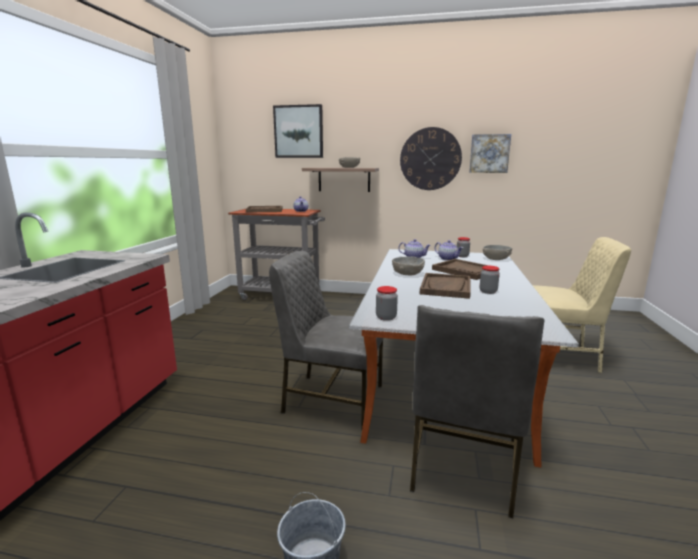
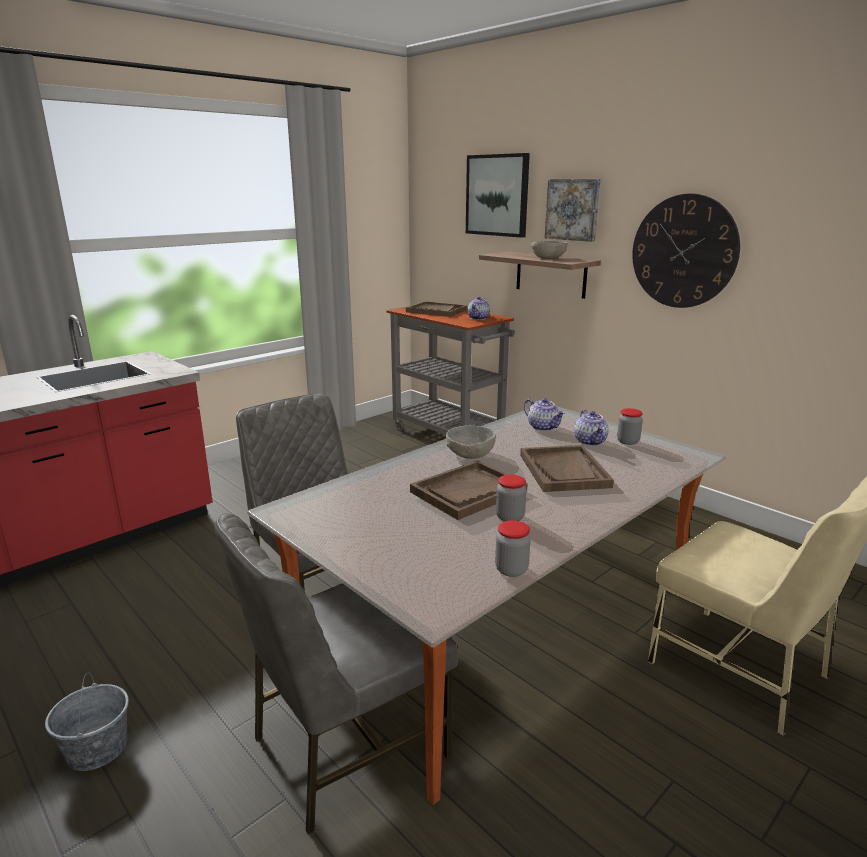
camera: 35 degrees right, 5 degrees up
jar [376,286,398,321] -> jar moved to [495,520,531,577]
picture [469,134,511,173] -> picture moved to [545,179,601,242]
grey bowl [483,245,512,260] -> none

